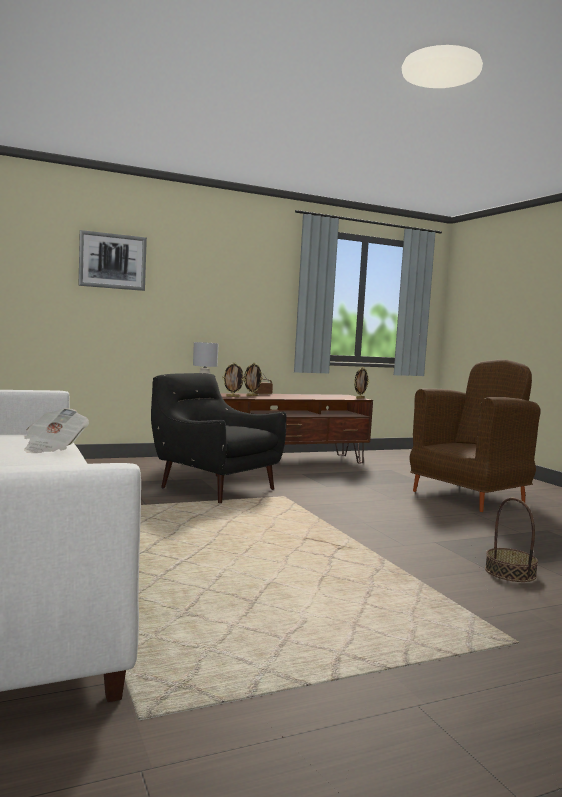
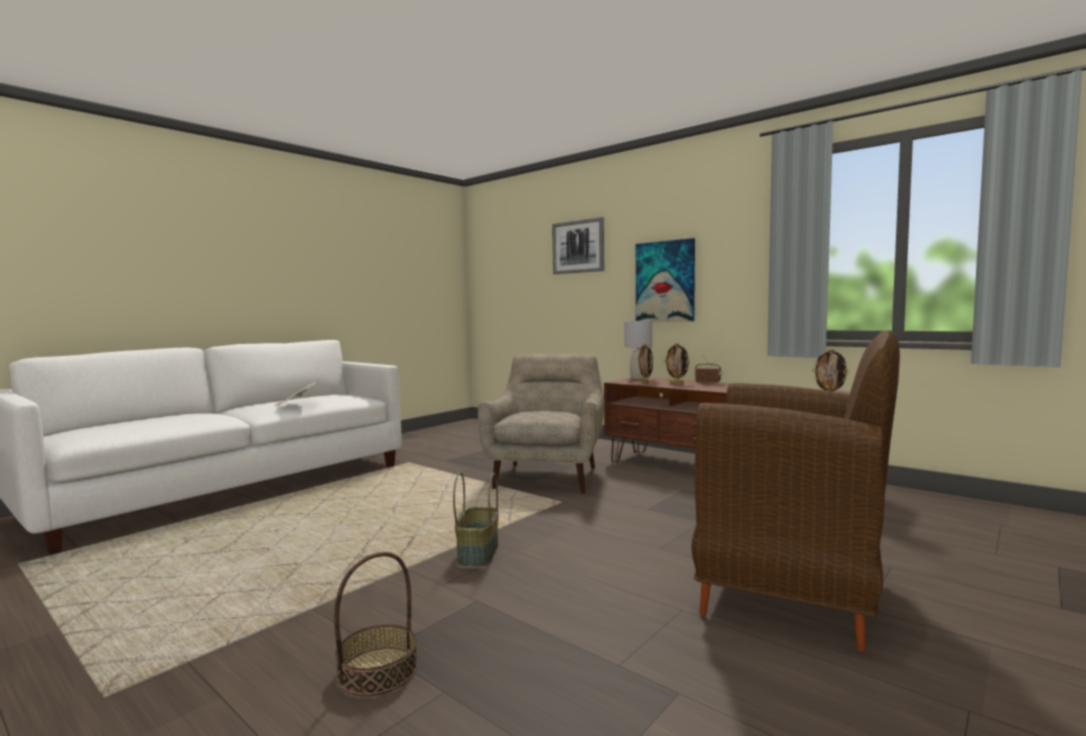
camera: 65 degrees right, 0 degrees up
black armchair [151,373,287,503] -> beige armchair [478,354,604,494]
none -> basket [453,472,499,566]
none -> picture [636,238,695,321]

